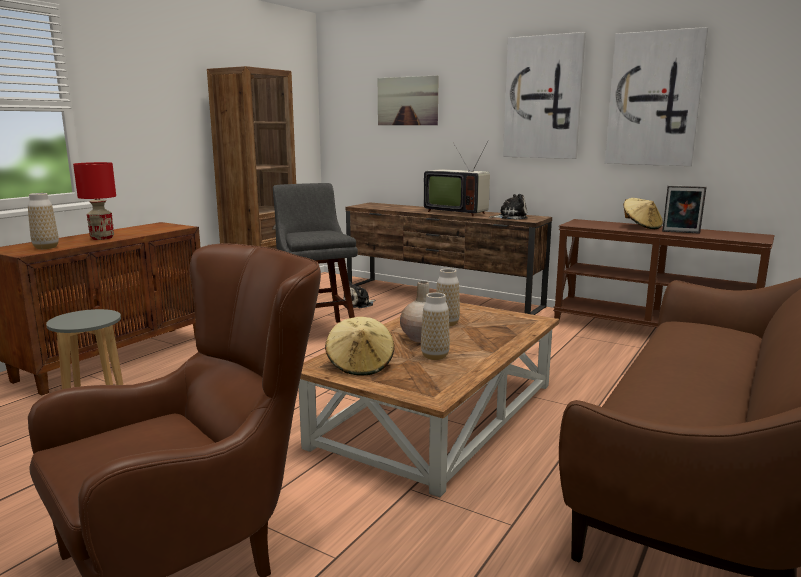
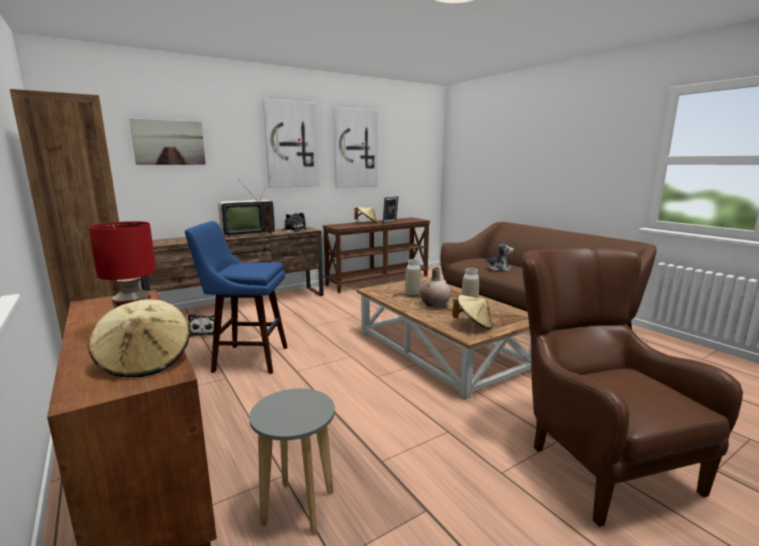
camera: 65 degrees left, 0 degrees up
vase [28,193,59,249] -> beige hat [88,300,190,377]
grey stool [273,183,358,323] -> blue stool [185,221,287,374]
none -> plush toy [484,240,514,271]

